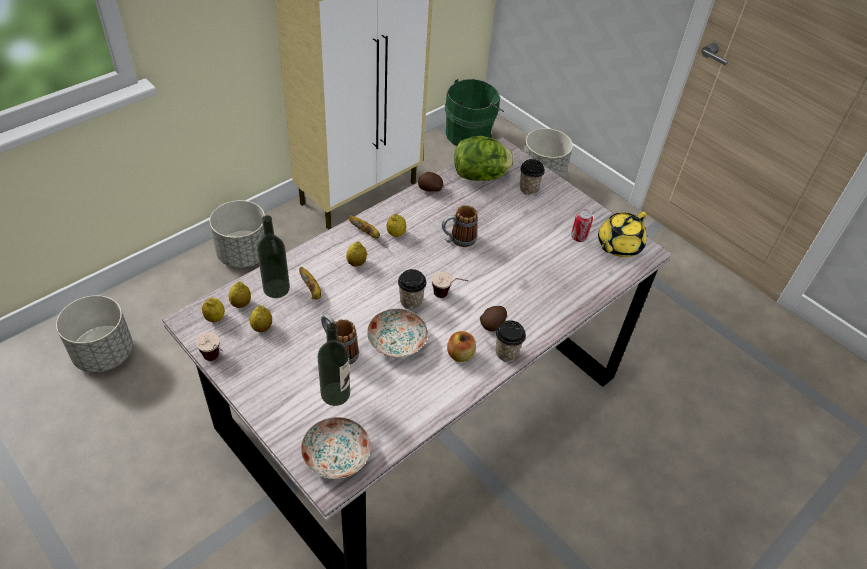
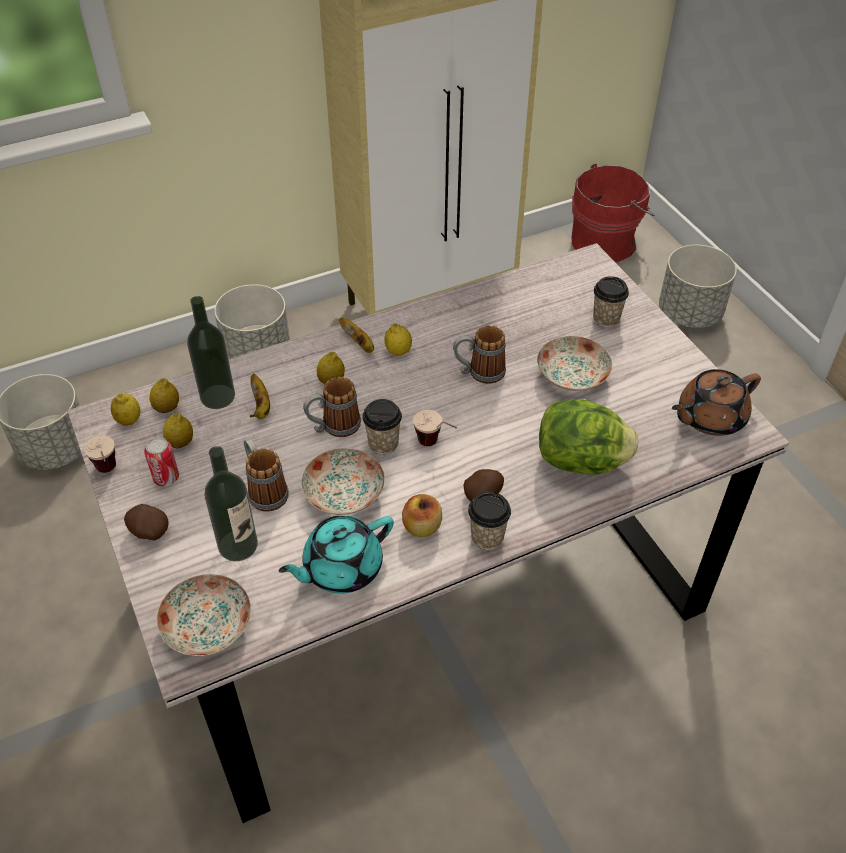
camera: 20 degrees right, 0 degrees up
potato [418,172,443,192] -> potato moved to [124,504,169,540]
green bucket [445,79,504,146] -> red bucket [572,163,654,262]
lettuce [454,136,514,181] -> lettuce moved to [539,399,638,475]
can [571,209,593,242] -> can moved to [144,437,179,486]
yellow teapot [598,212,647,257] -> brown teapot [672,369,761,436]
none -> turquoise teapot [278,515,394,594]
none -> mug [303,377,361,437]
none -> plate [537,336,612,391]

